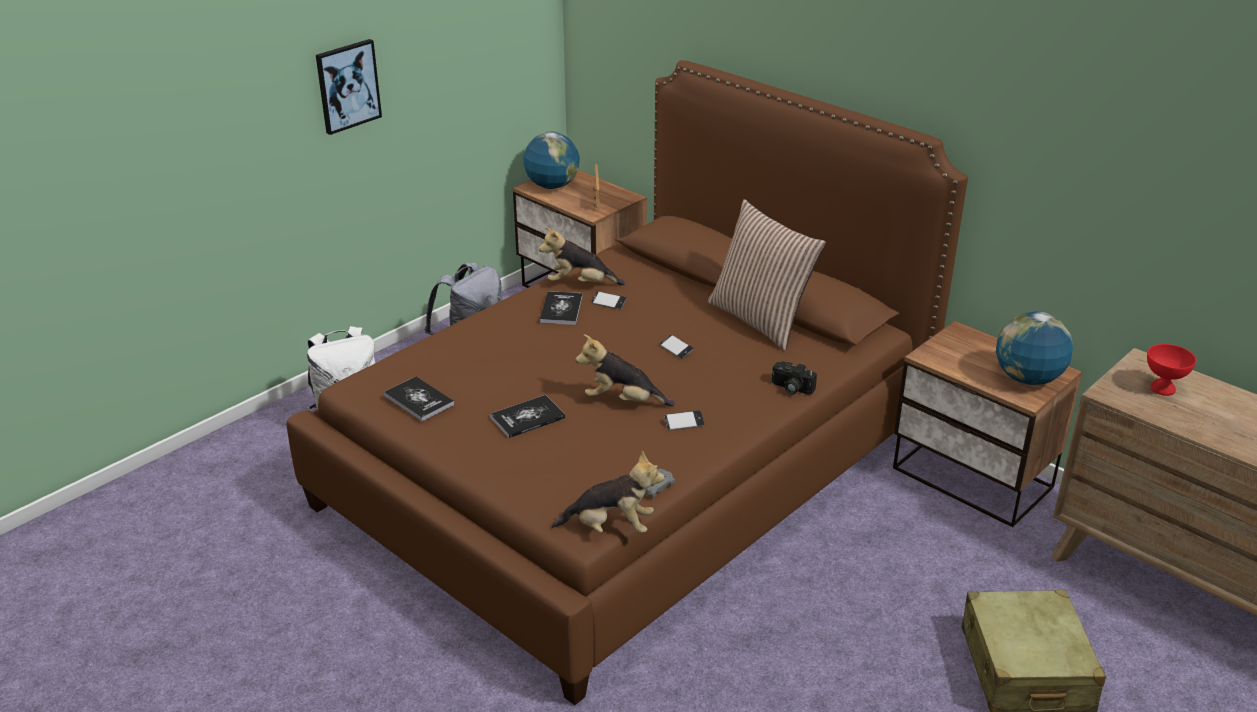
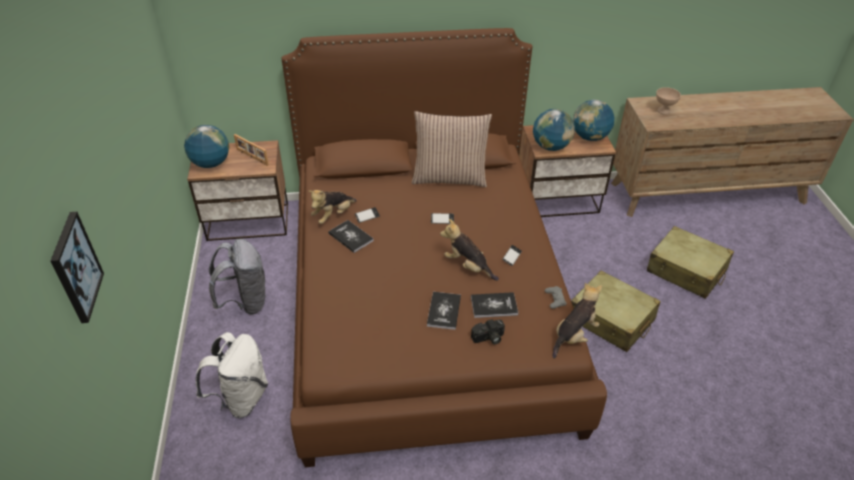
camera: 50 degrees left, 10 degrees up
picture [316,39,382,135] -> picture moved to [51,212,104,323]
book [384,377,454,421] -> book moved to [471,292,518,318]
plush toy [576,334,675,406] -> plush toy turned 75 degrees clockwise [440,219,499,281]
camera [772,361,817,395] -> camera moved to [471,319,505,344]
red bowl [1147,344,1196,396] -> beige bowl [656,87,681,115]
none -> globe [533,109,575,151]
none -> beige suitcase [571,270,661,352]

